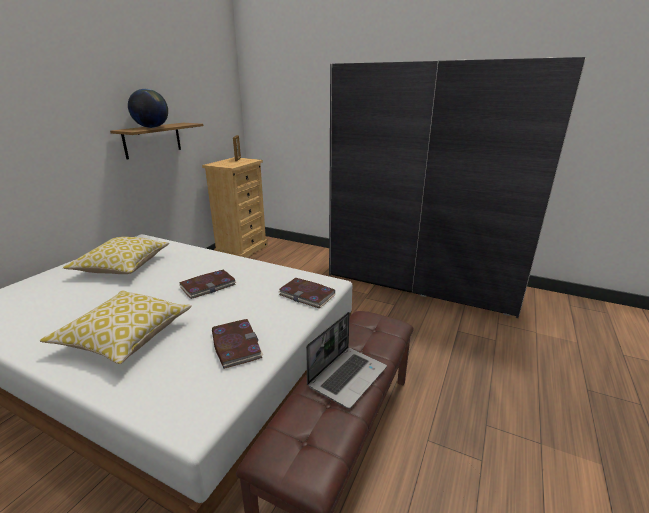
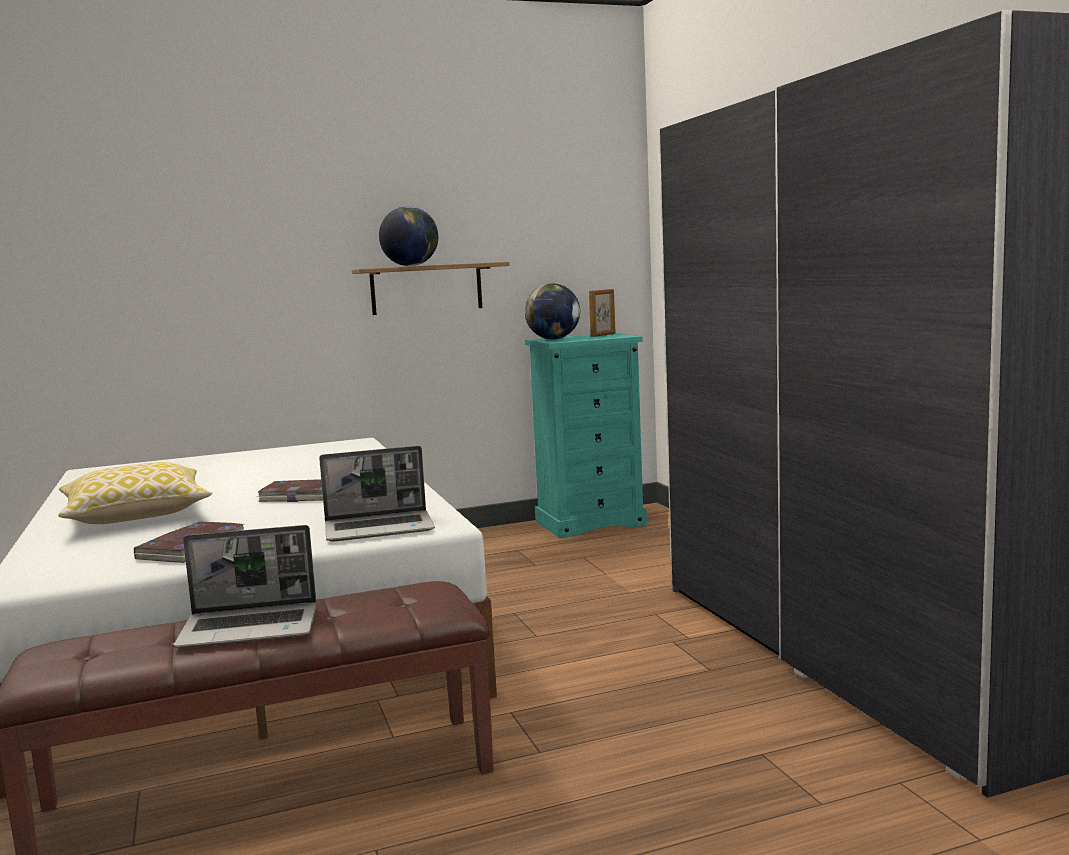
camera: 45 degrees right, 15 degrees down
pillow [63,237,169,274] -> none
beige dresser [202,157,268,258] -> turquoise dresser [525,333,647,538]
book [279,278,335,308] -> laptop [319,446,435,542]
none -> globe [525,283,580,339]

